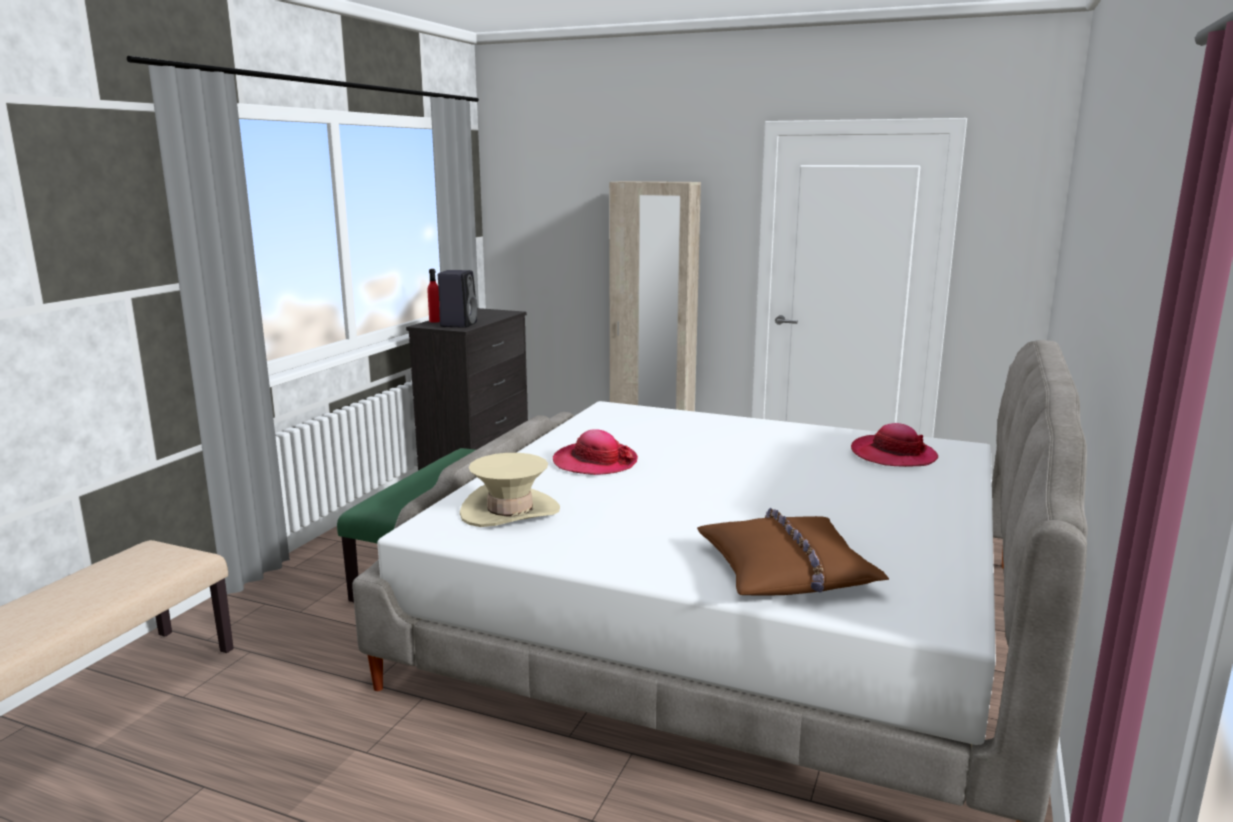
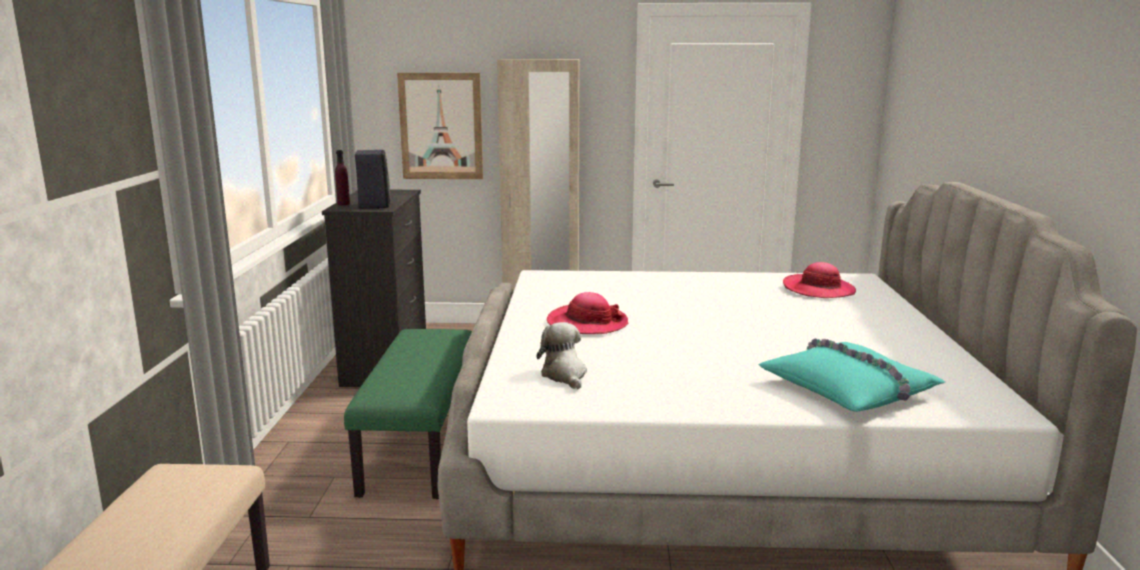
camera: 20 degrees left, 0 degrees up
red bottle [428,269,440,323] -> purple bottle [335,150,350,205]
beige hat [460,453,560,527] -> plush toy [537,322,587,390]
brown pillow [697,508,889,596] -> turquoise pillow [759,339,945,412]
none -> picture [397,73,483,179]

